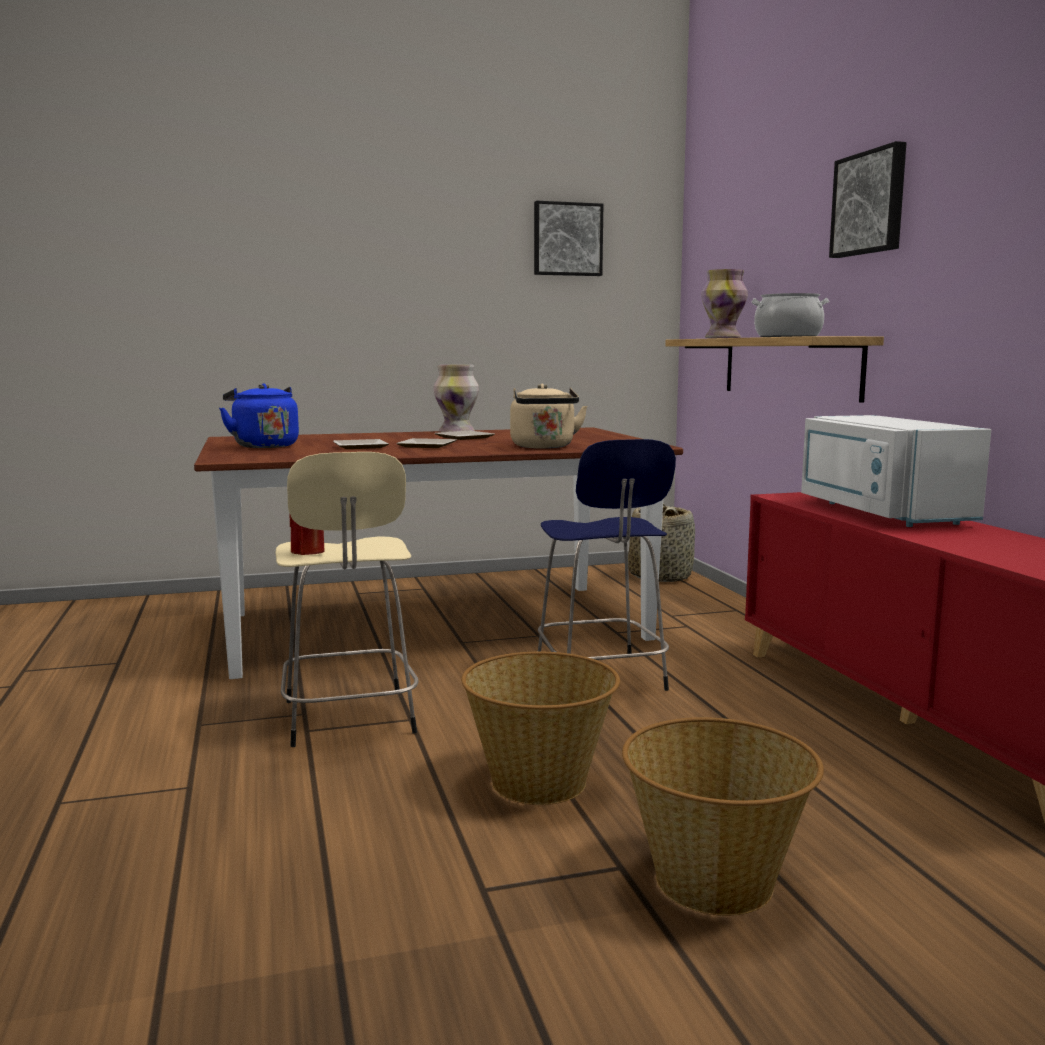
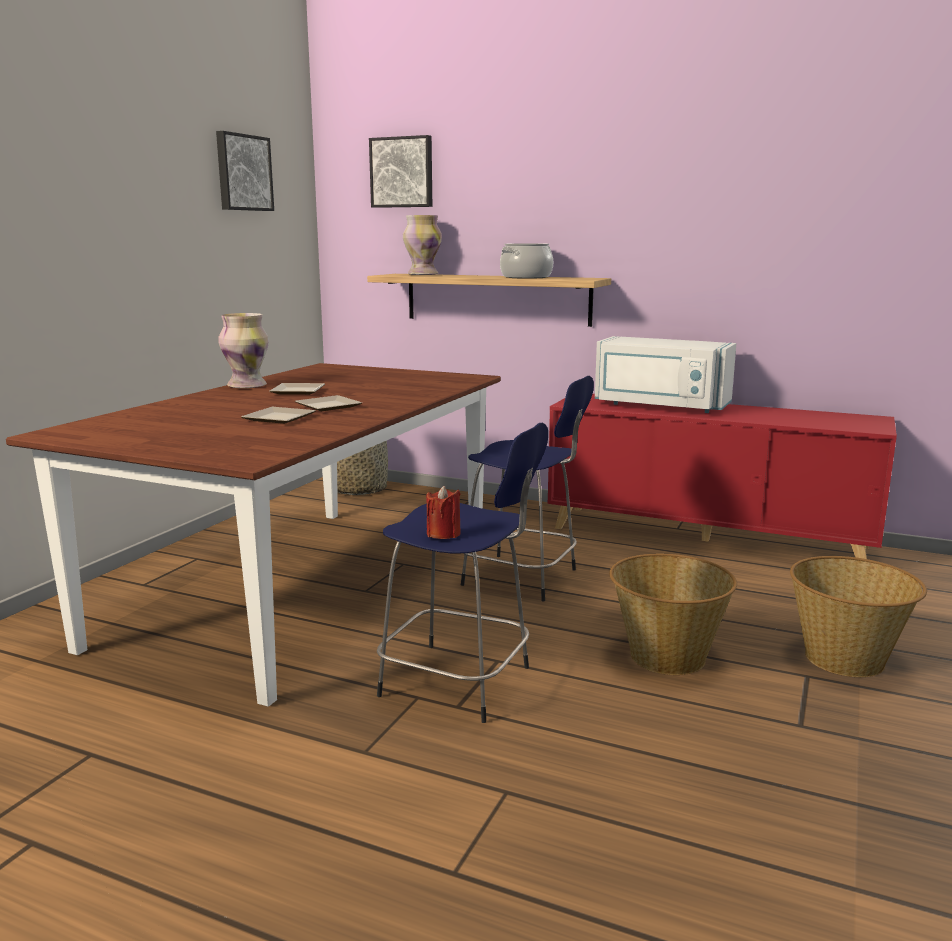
camera: 50 degrees left, 5 degrees up
blue kettle [219,384,299,448] -> none
beige stool [276,452,419,747] -> blue stool [377,423,548,723]
beige kettle [510,384,588,449] -> none
picture [829,141,907,258] -> picture moved to [369,135,432,208]

